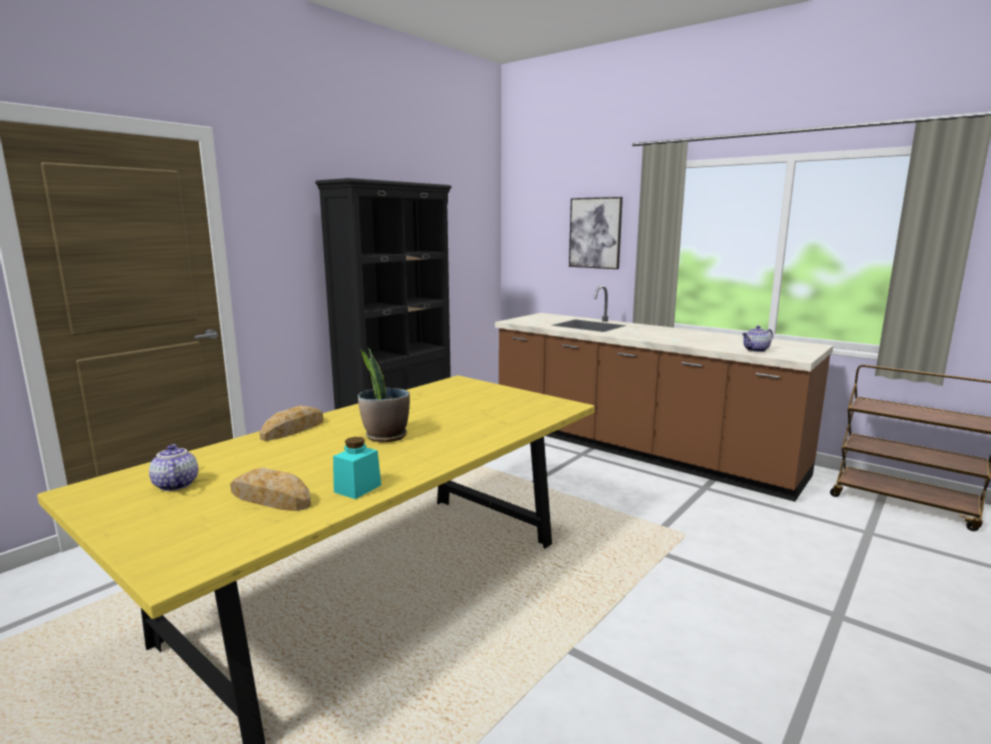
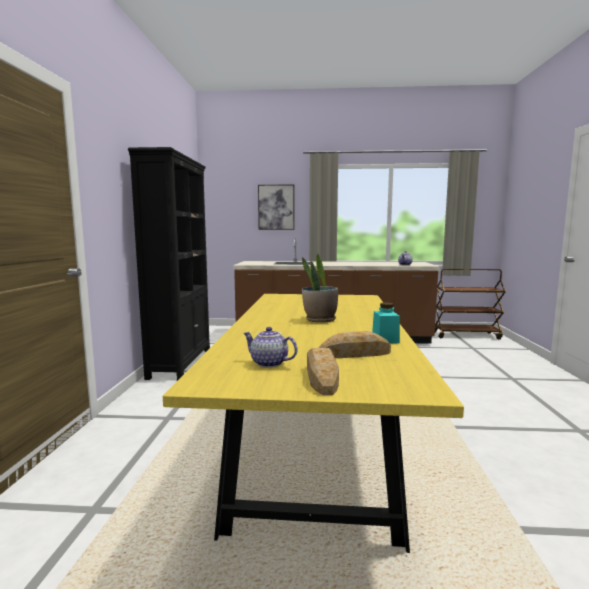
camera: 35 degrees left, 5 degrees down
bread [260,405,323,441] -> bread moved to [307,348,339,395]

